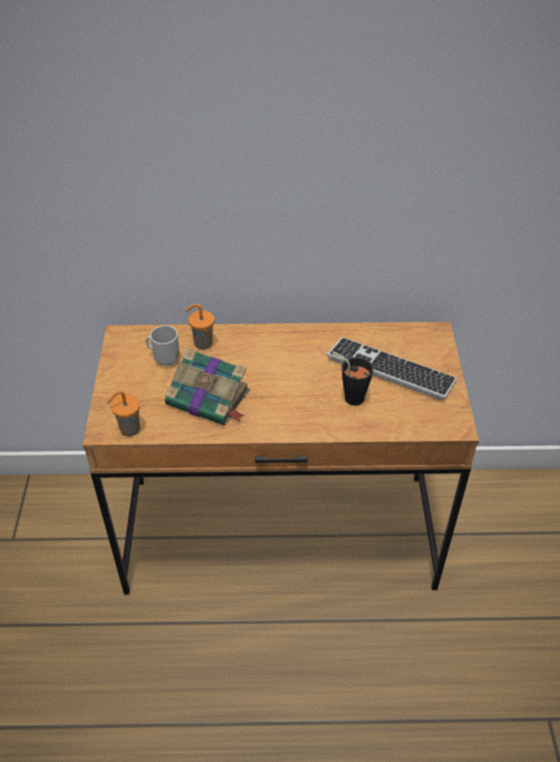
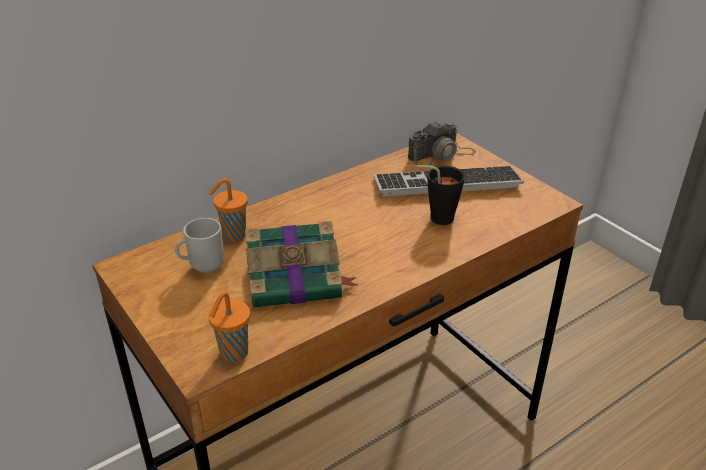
camera: 35 degrees left, 10 degrees down
none -> camera [408,121,476,166]

